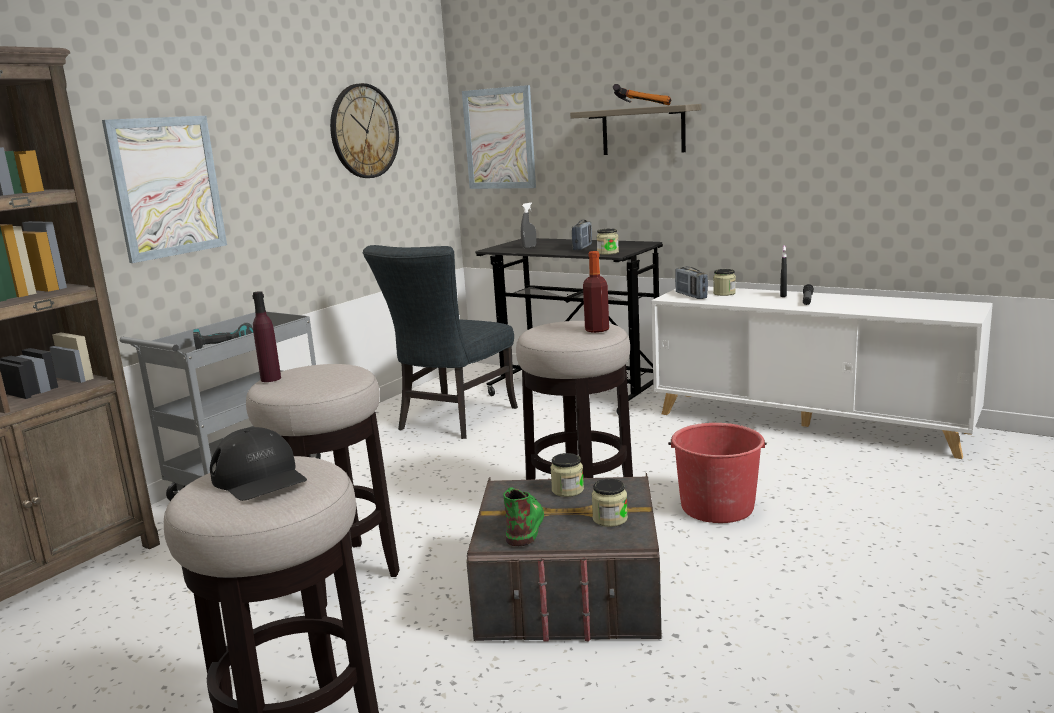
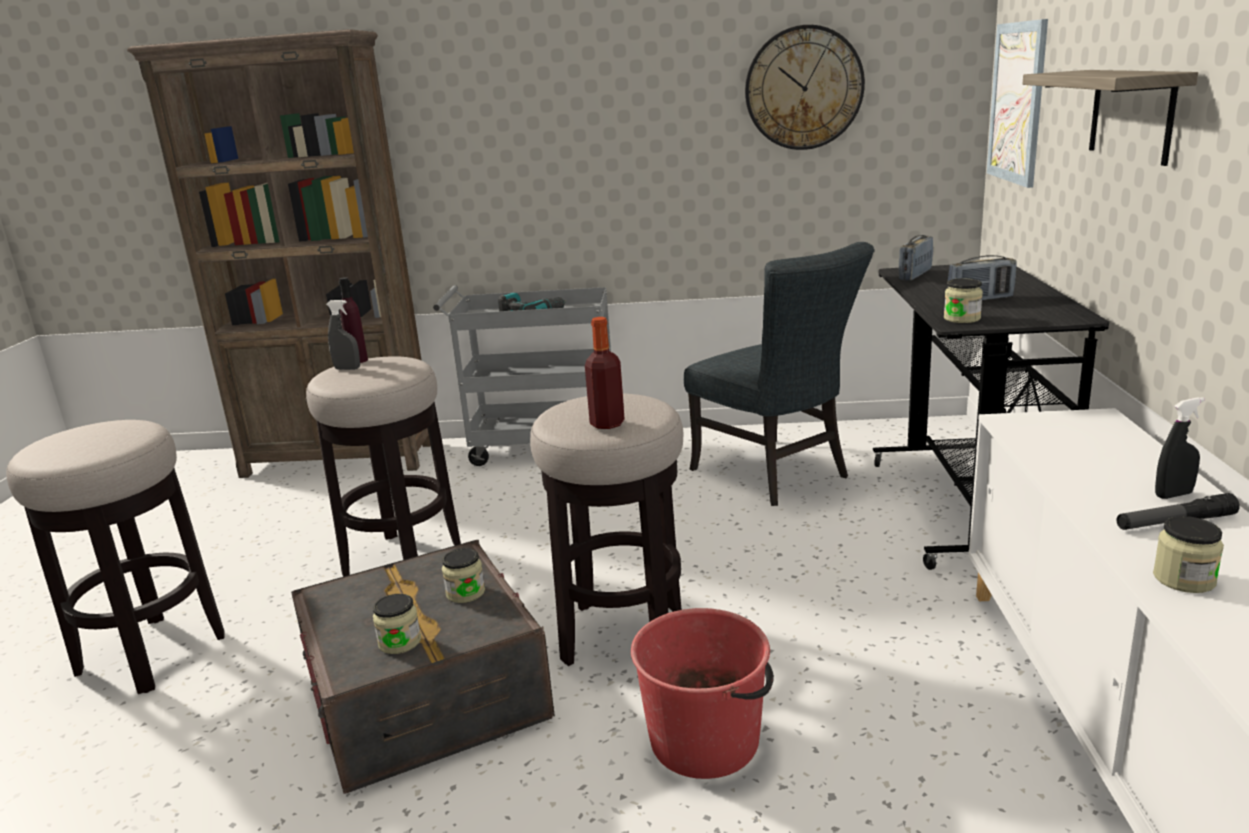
camera: 60 degrees right, 5 degrees up
picture [102,116,227,263] -> none
black cap [210,427,307,501] -> none
grey chair [362,245,518,439] -> grey chair turned 120 degrees counterclockwise [684,242,875,506]
green boot [503,487,544,546] -> none
grey spray bottle [521,203,536,248] -> grey spray bottle moved to [326,300,360,370]
hammer [613,84,671,106] -> none
radio [675,267,708,299] -> radio moved to [899,235,933,281]
jar [713,269,736,296] -> jar moved to [1153,516,1224,593]

